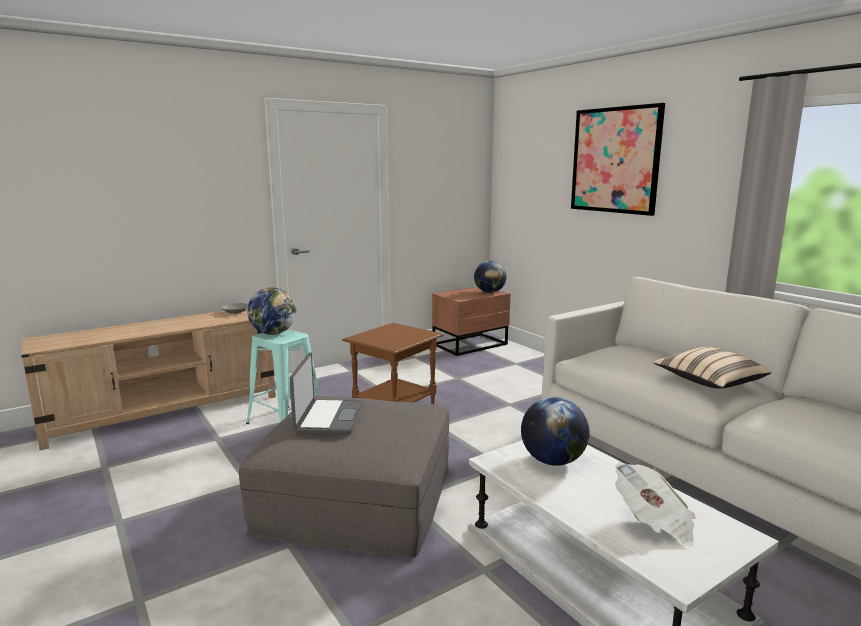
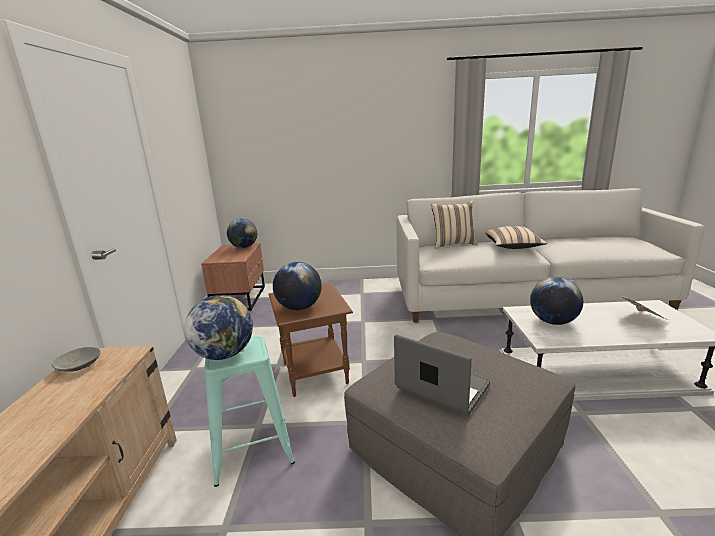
camera: 55 degrees left, 5 degrees up
picture [571,103,665,216] -> none
none -> globe [273,262,322,310]
none -> beige pillow [431,200,478,249]

